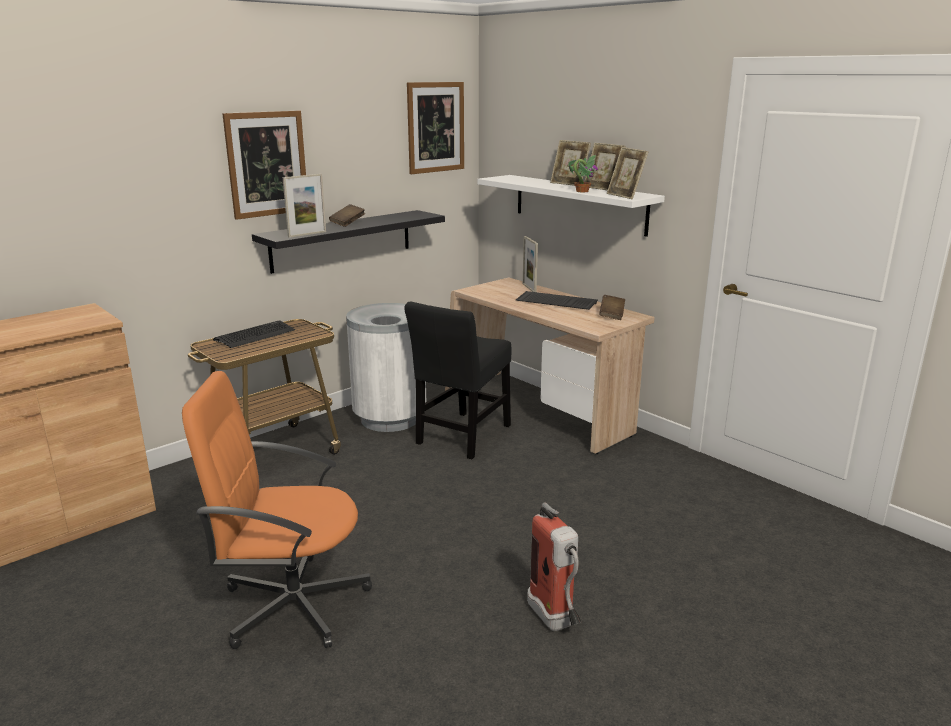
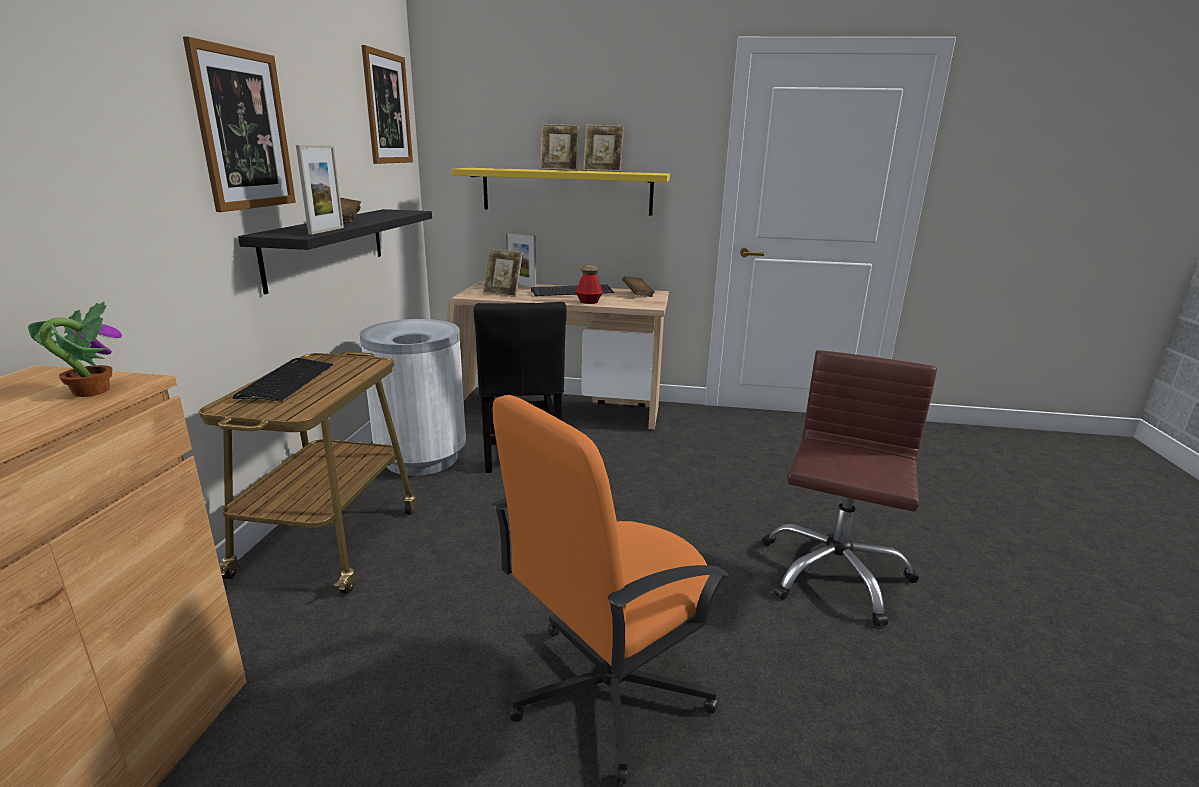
camera: 40 degrees left, 0 degrees up
white shelf [478,175,665,237] -> yellow shelf [452,168,670,216]
fire extinguisher [527,502,581,631] -> brown office chair [762,350,937,627]
potted plant [569,155,598,193] -> potted plant moved to [28,301,122,397]
picture frame [607,147,648,200] -> picture frame moved to [483,248,523,297]
none -> bottle [576,265,603,304]

